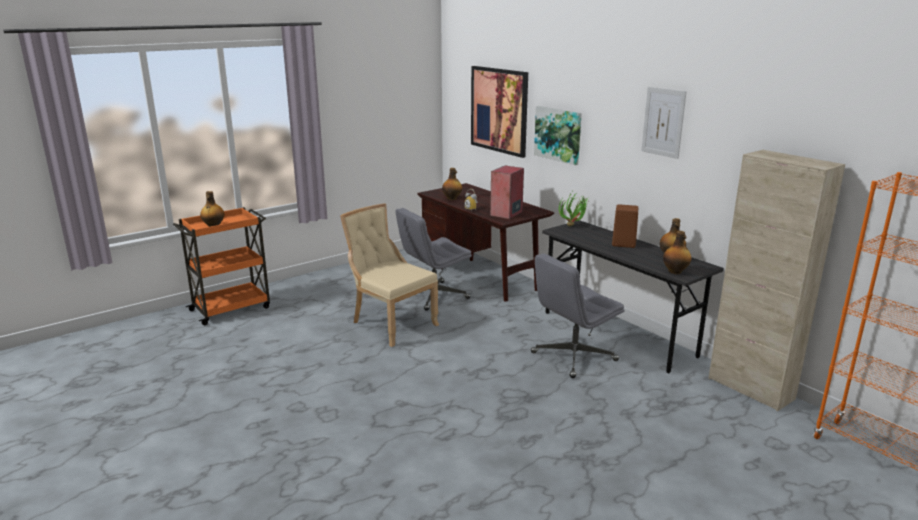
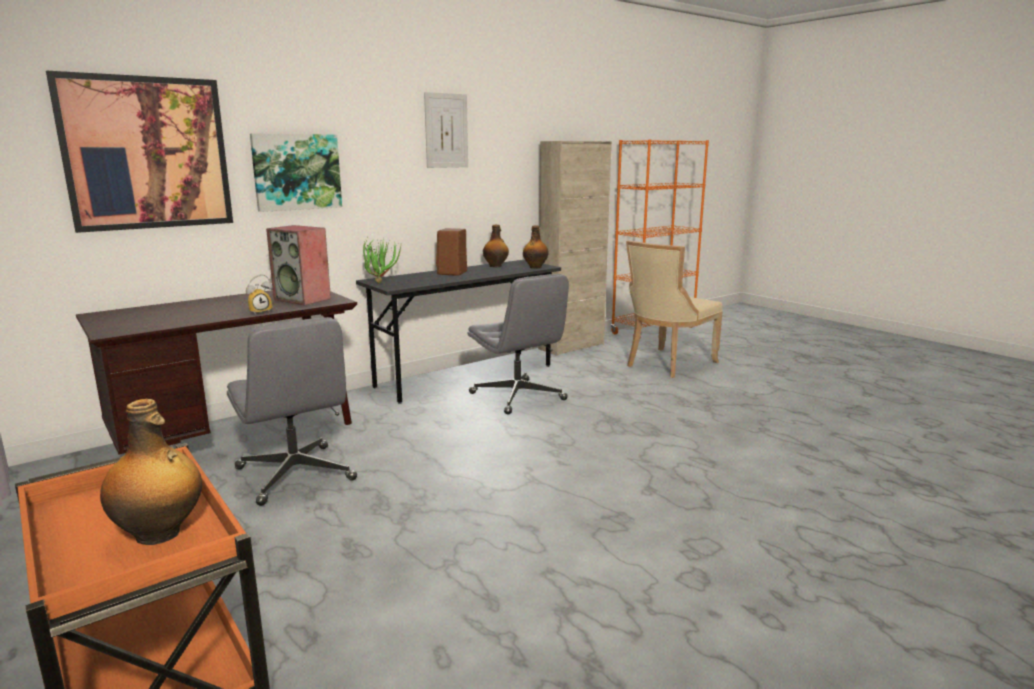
camera: 90 degrees left, 5 degrees down
beige chair [340,203,439,347] -> beige chair moved to [626,241,723,378]
bottle [442,168,462,200] -> none

